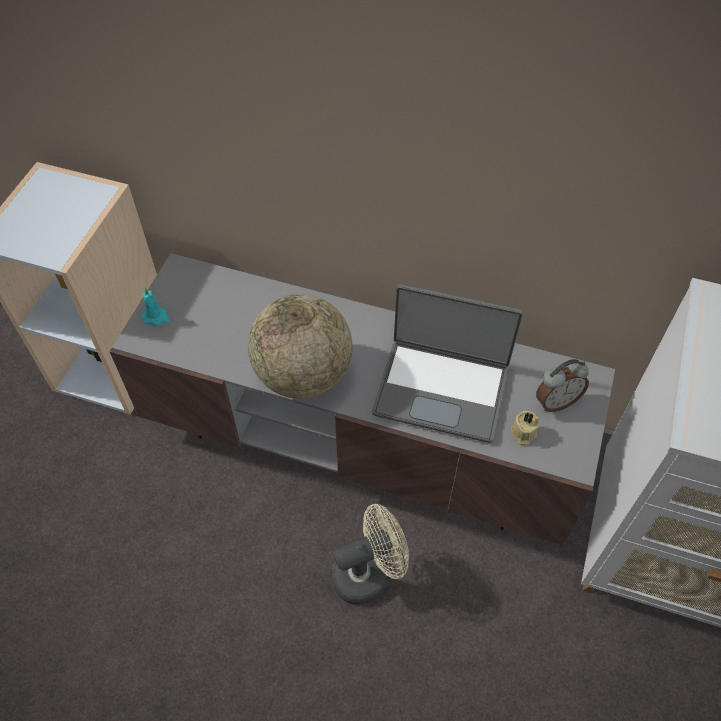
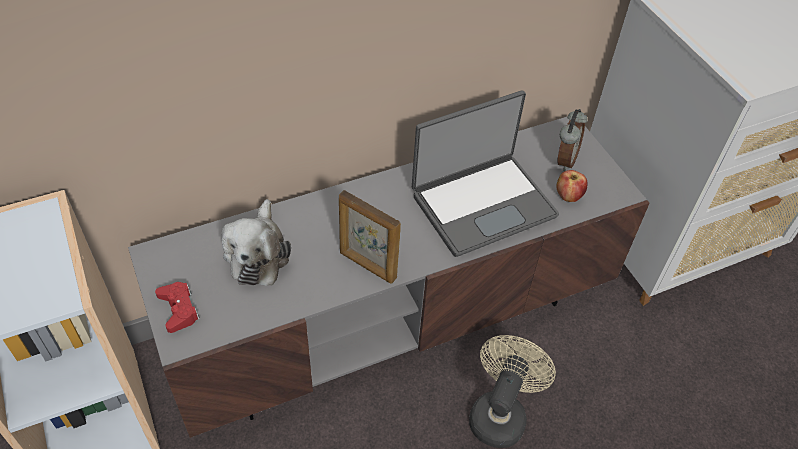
camera: 45 degrees left, 5 degrees down
turquoise candle [142,287,170,326] -> red game controller [155,282,200,333]
globe [248,294,353,399] -> picture frame [339,190,401,284]
beige candle [510,411,540,446] -> apple [556,170,588,202]
none -> plush toy [222,199,291,286]

